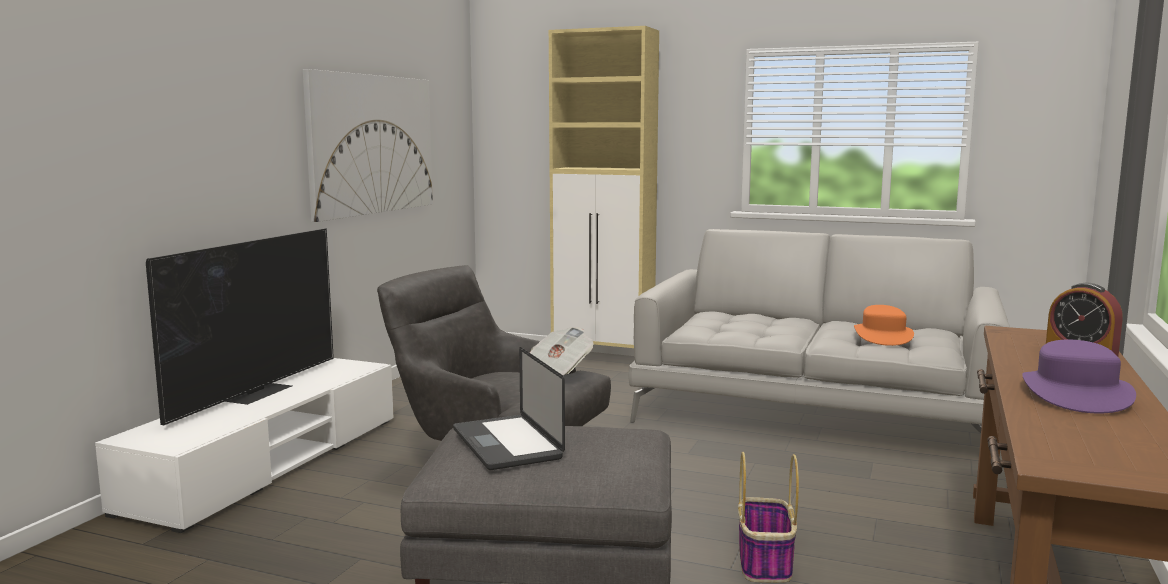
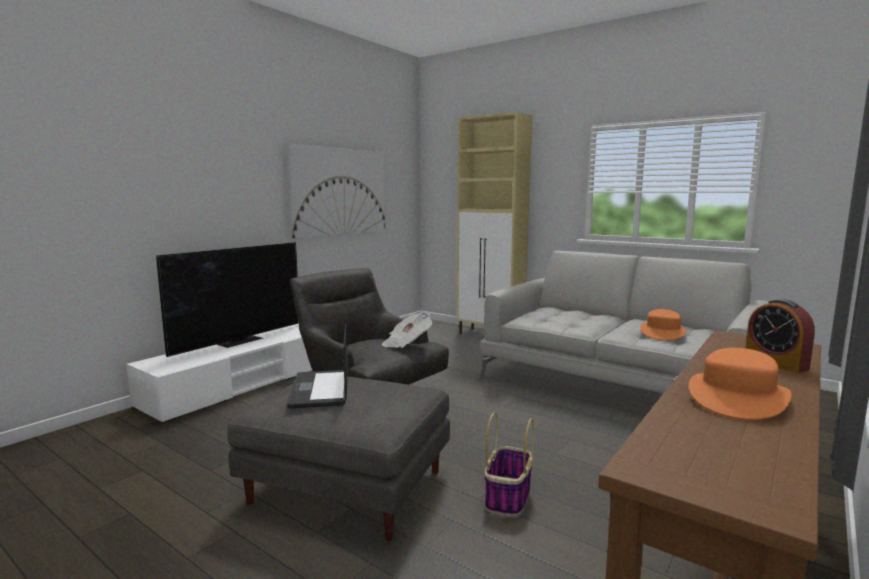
camera: 15 degrees right, 0 degrees up
purple hat [1022,340,1136,413] -> orange hat [689,348,791,420]

